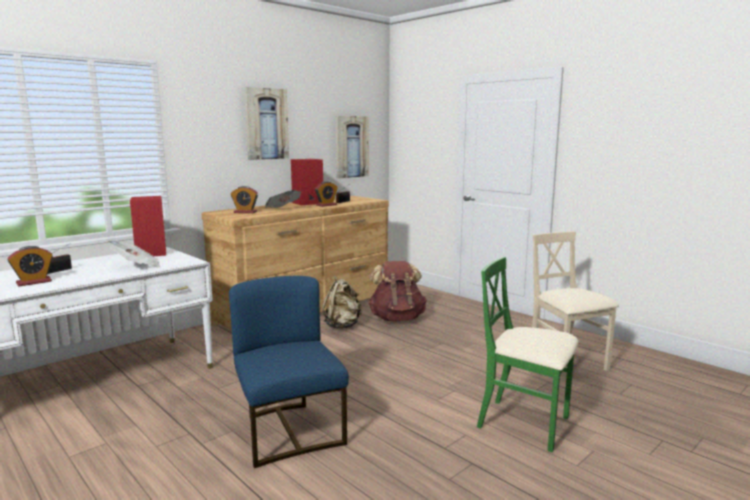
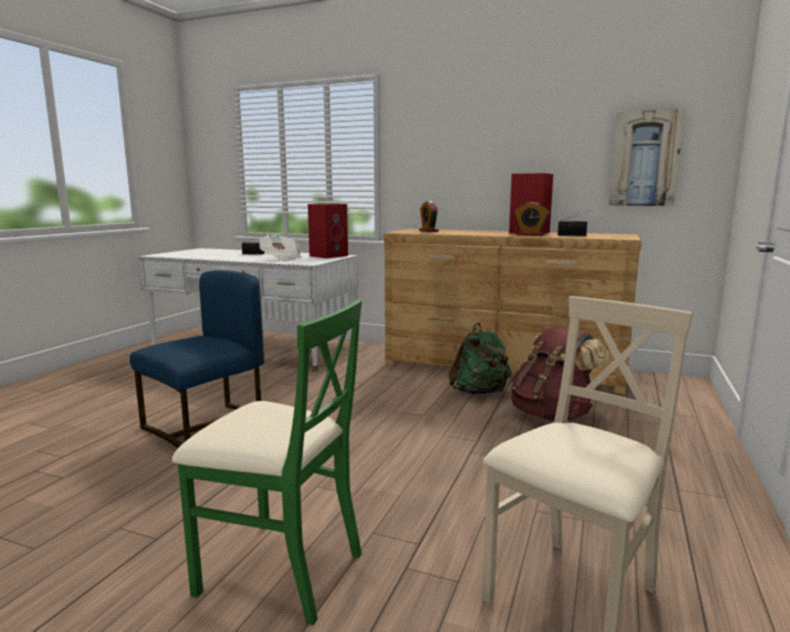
camera: 65 degrees right, 0 degrees up
alarm clock [8,246,53,286] -> none
picture [244,87,289,160] -> none
newspaper [265,190,301,208] -> none
beige backpack [322,275,362,328] -> green backpack [449,323,512,395]
green chair [477,257,579,453] -> green chair turned 105 degrees clockwise [172,300,362,625]

